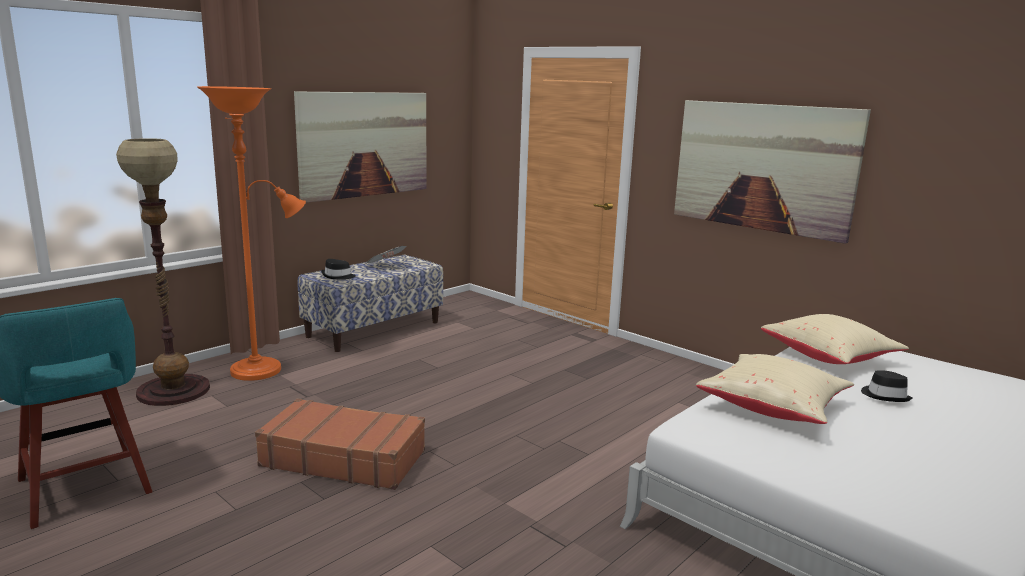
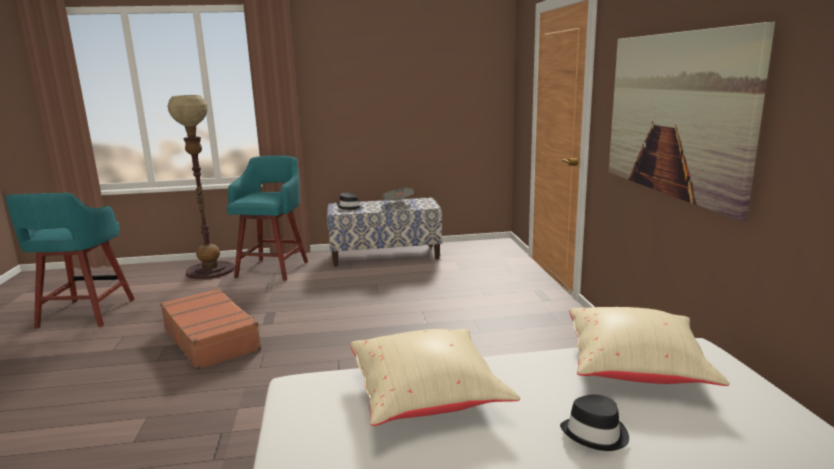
camera: 40 degrees right, 0 degrees up
orange floor lamp [197,86,306,381] -> turquoise stool [227,155,308,281]
picture [294,91,426,203] -> none

